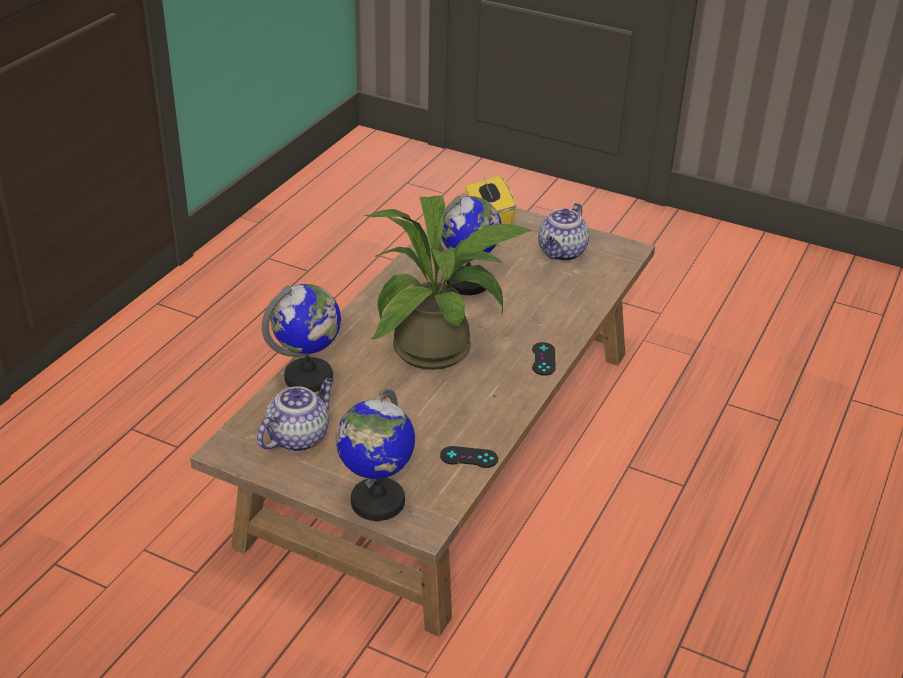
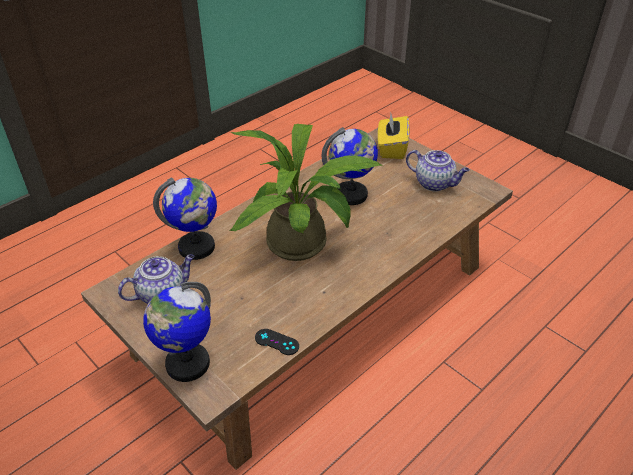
camera: 20 degrees right, 5 degrees up
black game controller [532,342,556,376] -> none
teapot [538,203,589,261] -> teapot turned 105 degrees counterclockwise [406,150,470,191]

